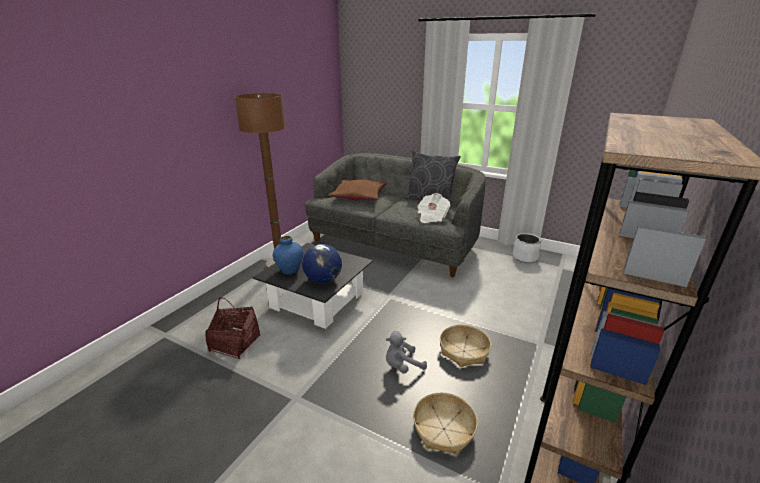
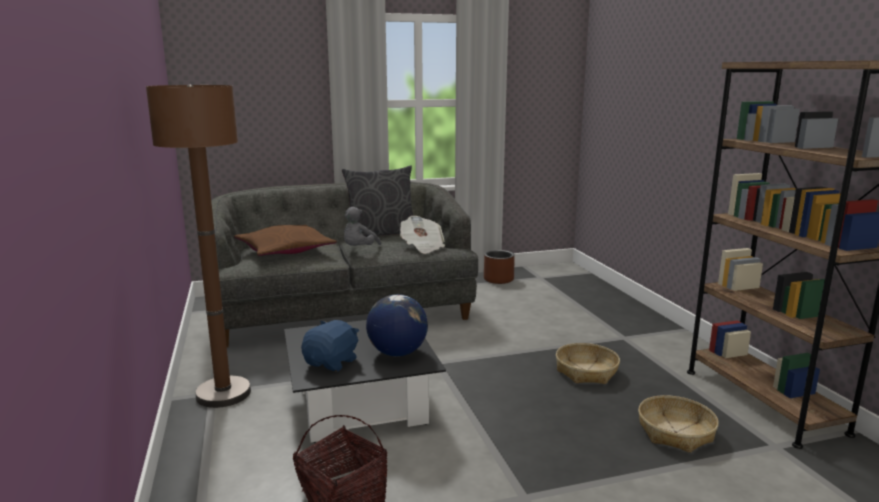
camera: 45 degrees left, 10 degrees down
blue vase [273,236,303,275] -> blue plush toy [301,320,359,372]
grey plush toy [386,331,427,374] -> grey plush toy moved to [344,207,381,246]
grey planter [513,233,541,263] -> brown planter [484,250,515,284]

